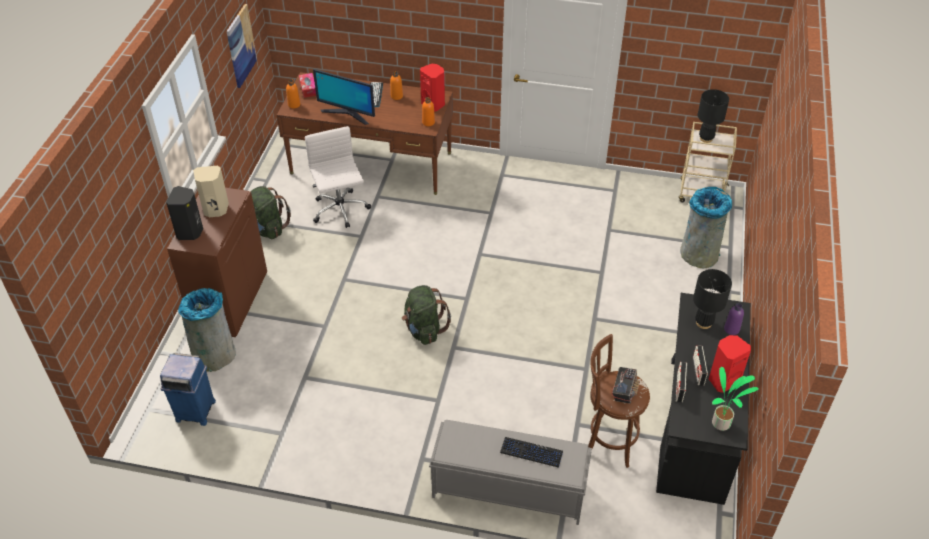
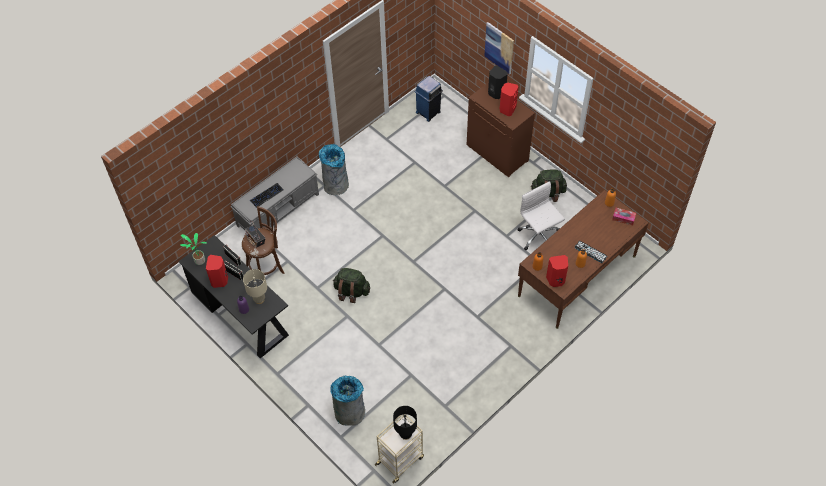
camera: 125 degrees right, 10 degrees up
grey trash can [178,288,236,372] -> grey trash can moved to [319,144,349,195]
beige speaker [193,166,229,217] -> red speaker [500,83,518,116]
picture [226,4,257,88] -> picture moved to [484,22,514,75]
white office chair [305,126,371,228] -> white office chair turned 135 degrees counterclockwise [518,181,565,250]
monitor [313,69,375,125] -> none
green backpack [402,285,451,345] -> green backpack moved to [333,268,370,303]
black table lamp [693,269,732,329] -> beige table lamp [243,269,267,304]

